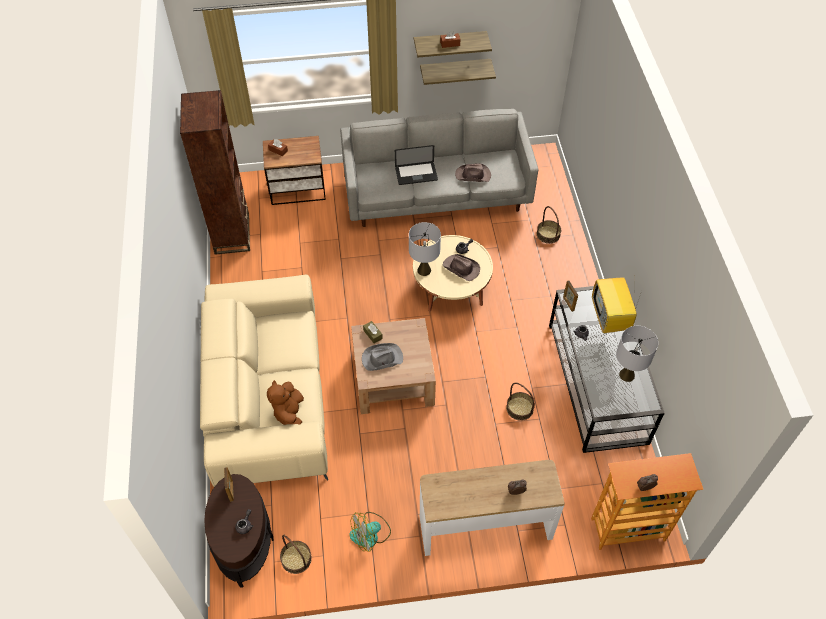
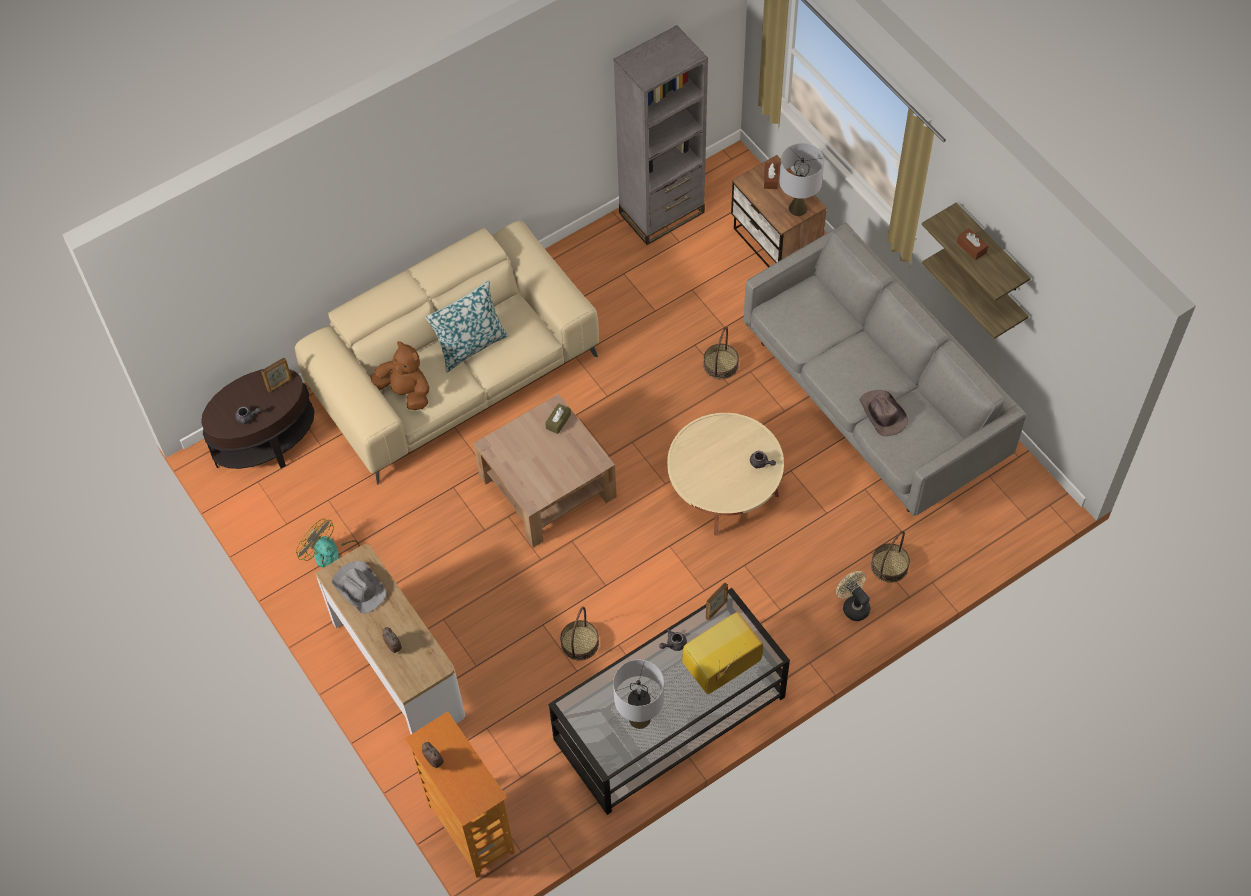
camera: 65 degrees right, 5 degrees up
brown bookcase [180,90,250,255] -> grey bookcase [614,25,708,245]
brown plush toy [267,380,304,425] -> brown plush toy turned 60 degrees clockwise [370,341,429,410]
basket [280,535,312,574] -> basket moved to [703,326,739,379]
grey hat [362,343,403,371] -> grey hat moved to [332,561,386,613]
laptop [395,145,438,185] -> none
grey table lamp [409,222,441,276] -> grey table lamp moved to [779,143,824,216]
brown hat [443,254,480,281] -> none
none -> pillow [425,280,508,372]
none -> beige fan [836,571,870,621]

